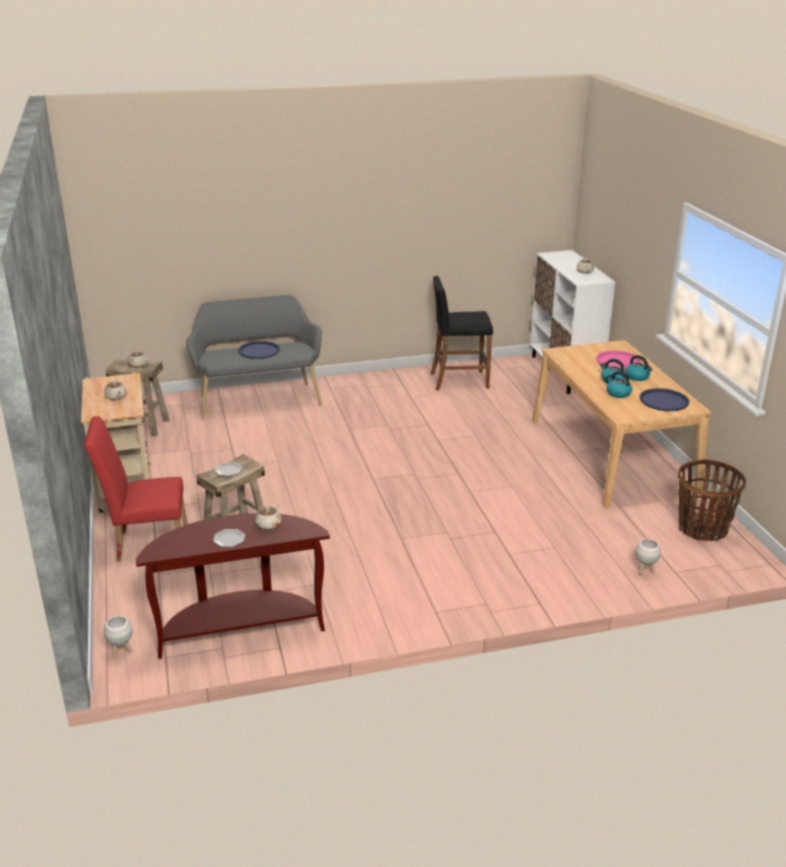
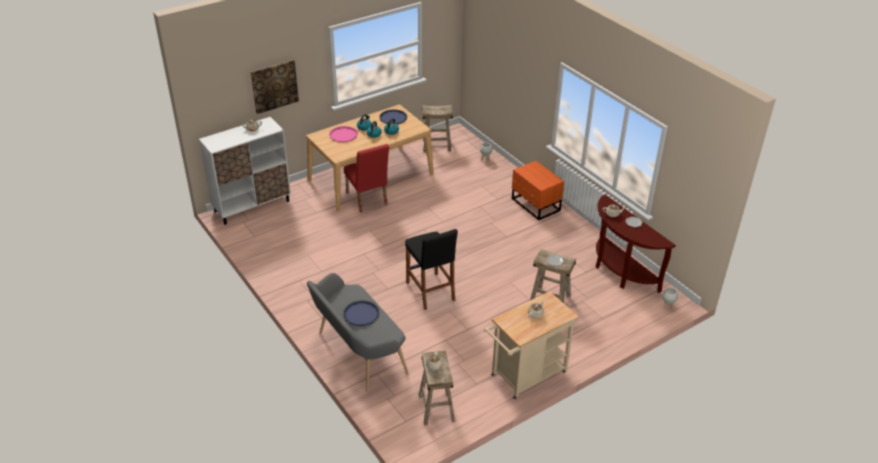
camera: 110 degrees left, 10 degrees up
red chair [84,416,187,562] -> red chair moved to [344,144,389,213]
black stool [431,276,493,390] -> black stool moved to [405,229,458,310]
basket [678,459,746,541] -> beige stool [422,105,453,152]
none -> picture [251,60,299,114]
none -> orange nightstand [512,161,564,220]

